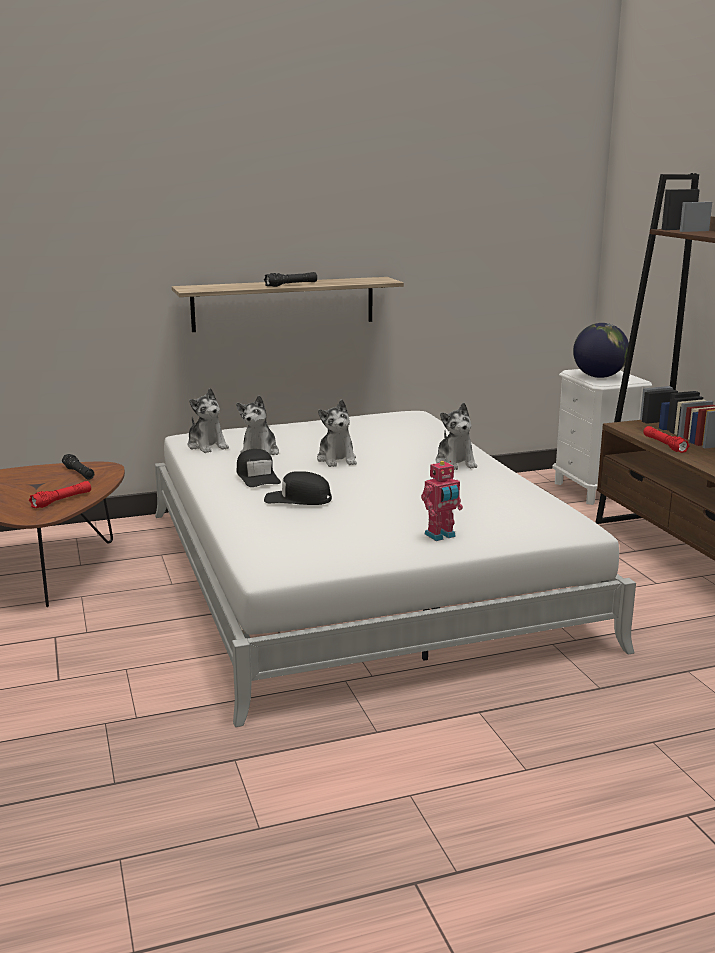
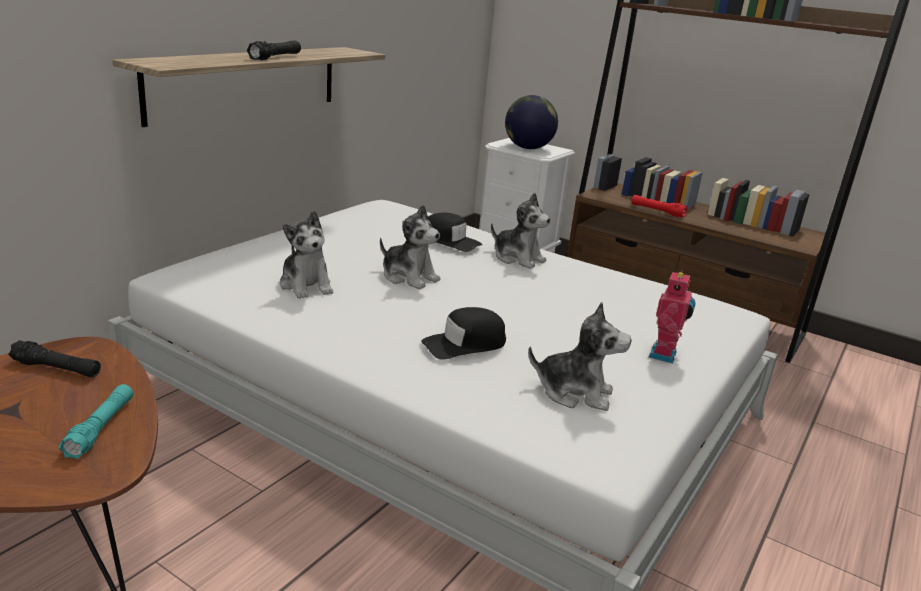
camera: 40 degrees left, 5 degrees up
red flashlight [29,481,91,508] -> turquoise flashlight [58,384,134,459]
plush toy [188,388,229,453] -> plush toy moved to [528,302,632,411]
black cap [237,449,281,487] -> black cap moved to [428,212,482,252]

